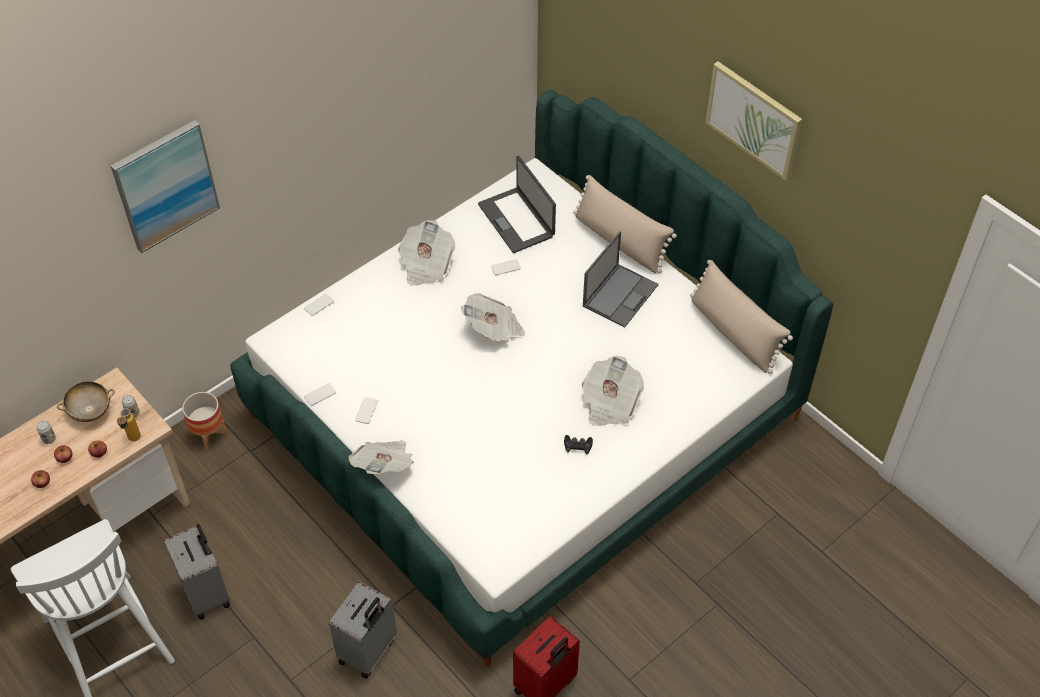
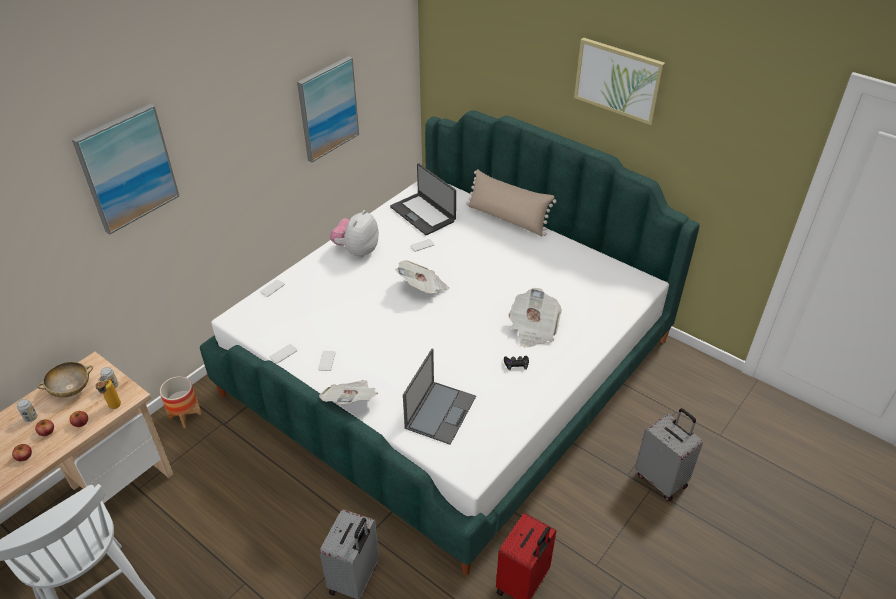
camera: 10 degrees left, 10 degrees down
grey suitcase [164,524,230,620] -> grey suitcase moved to [635,408,703,502]
newspaper [398,220,455,286] -> plush toy [330,210,379,258]
laptop [583,231,659,328] -> laptop moved to [403,349,476,445]
beige pillow [690,260,793,374] -> none
none -> picture [297,56,359,162]

